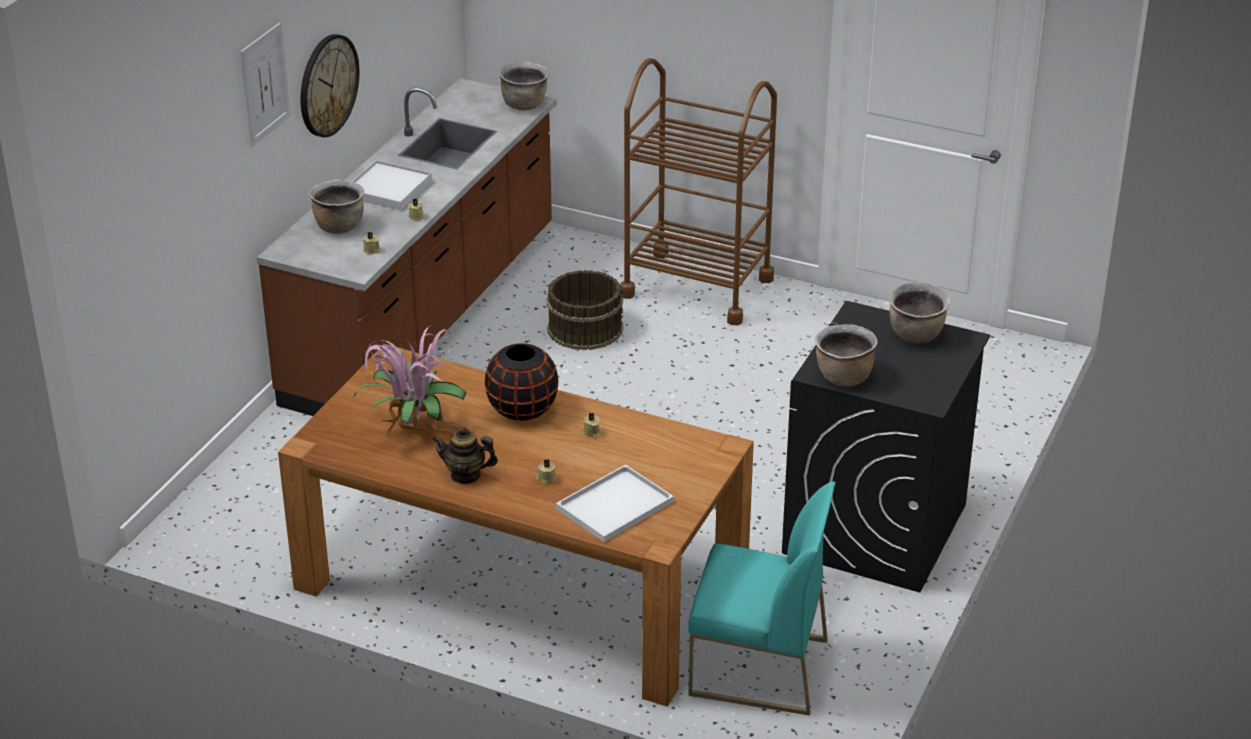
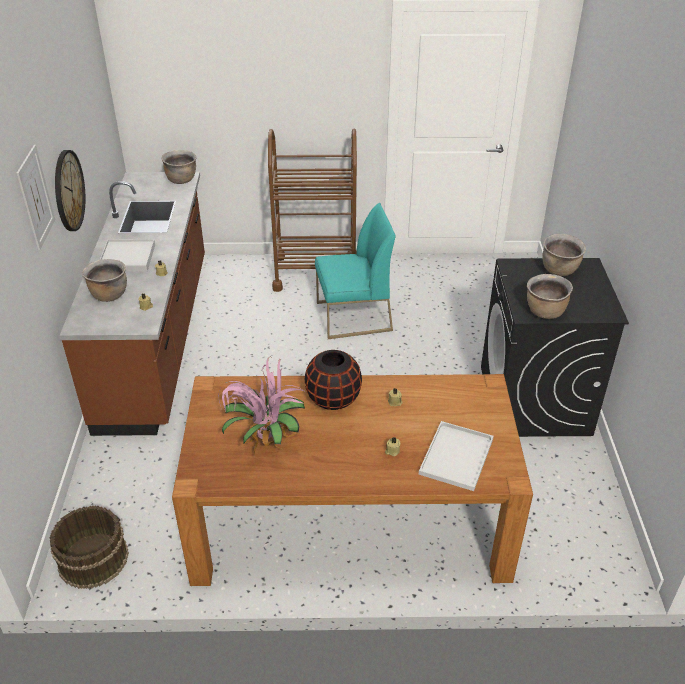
camera: 25 degrees left, 5 degrees up
teapot [432,426,498,484] -> none
brown bucket [547,270,623,350] -> brown bucket moved to [49,505,129,589]
turquoise chair [688,481,836,715] -> turquoise chair moved to [315,203,396,339]

